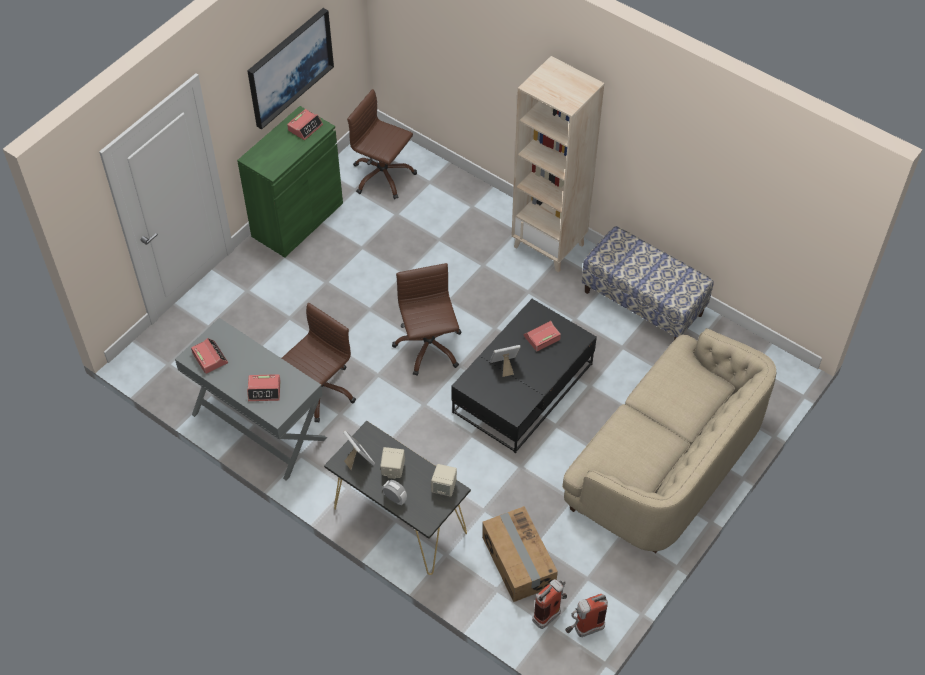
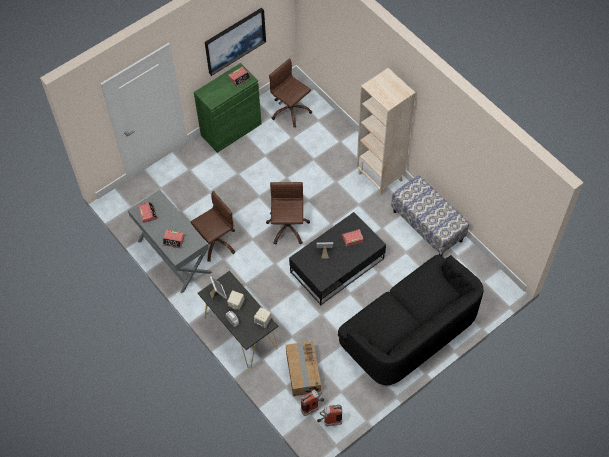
camera: 15 degrees right, 5 degrees up
beige sofa [562,328,776,553] -> black sofa [338,255,484,386]

